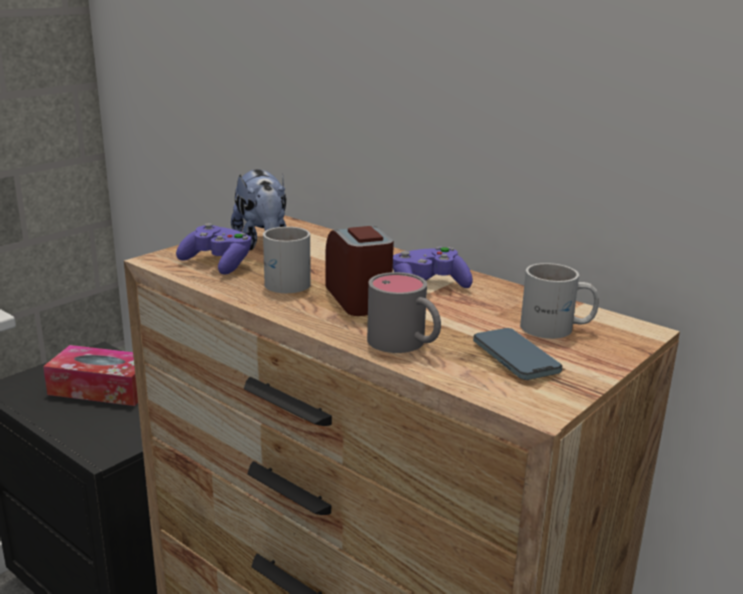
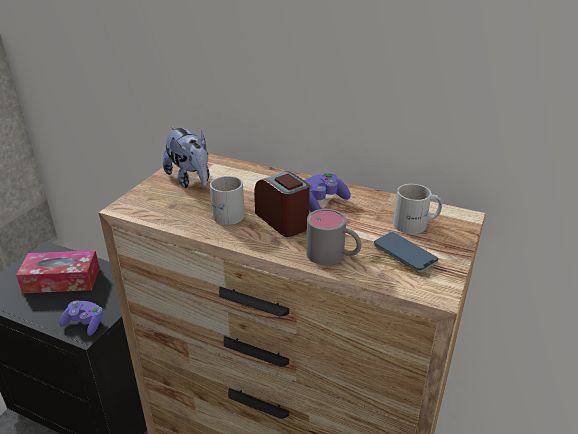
camera: 15 degrees left, 10 degrees up
purple game controller [176,223,252,275] -> purple game controller moved to [59,300,103,336]

